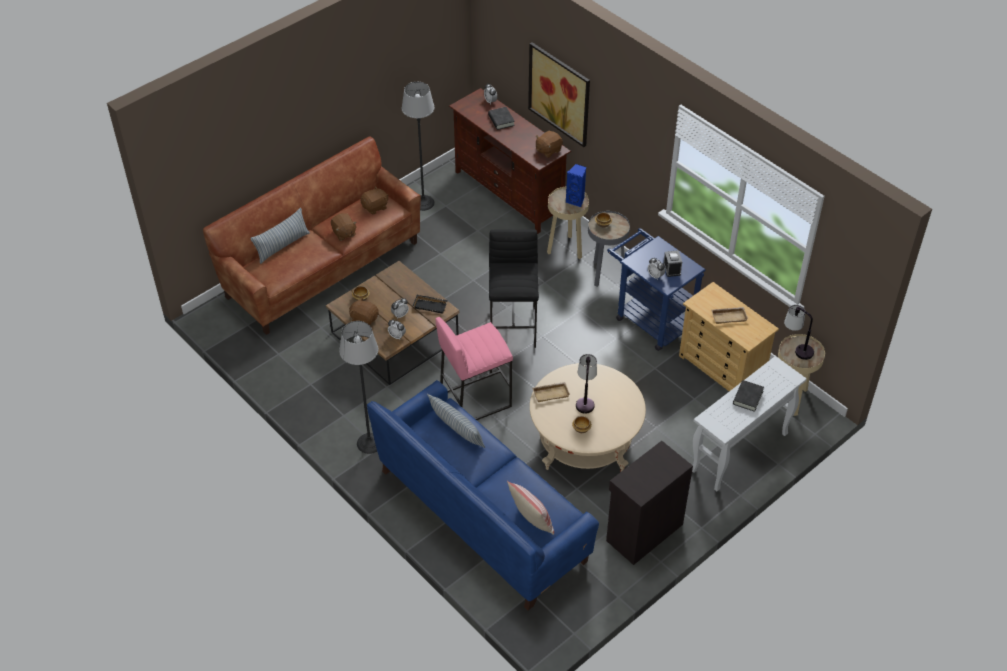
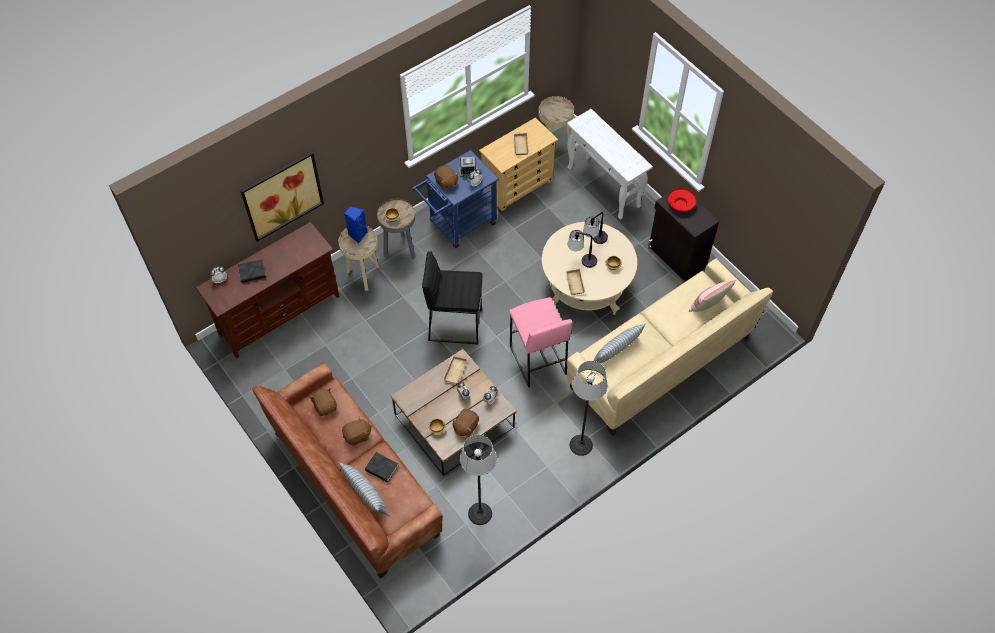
camera: 85 degrees left, 10 degrees up
blue sofa [367,380,599,611] -> beige sofa [567,258,773,436]
floor lamp [402,82,435,211] -> floor lamp moved to [460,434,497,525]
black tray [413,295,448,314] -> beige tray [443,355,467,384]
brown plush toy [536,131,563,158] -> brown plush toy moved to [434,165,459,191]
black book [733,380,764,412] -> black book moved to [365,452,398,482]
table lamp [784,305,814,360] -> table lamp moved to [583,212,608,244]
none -> red bowl [668,188,696,212]

